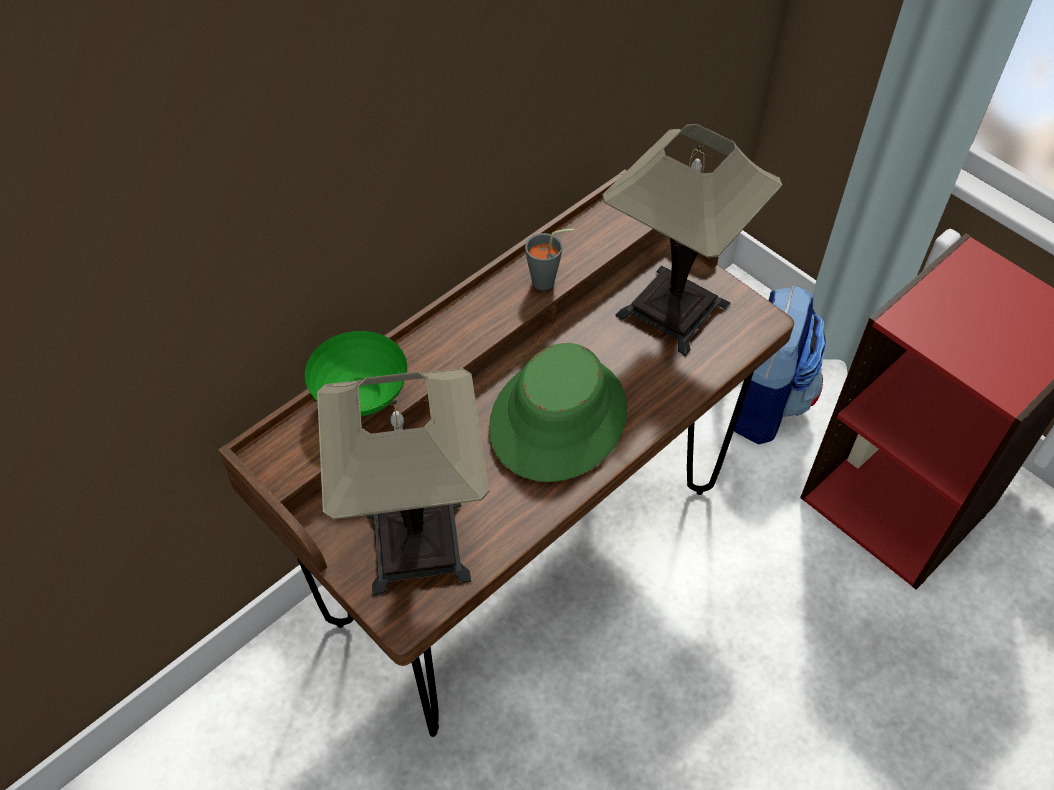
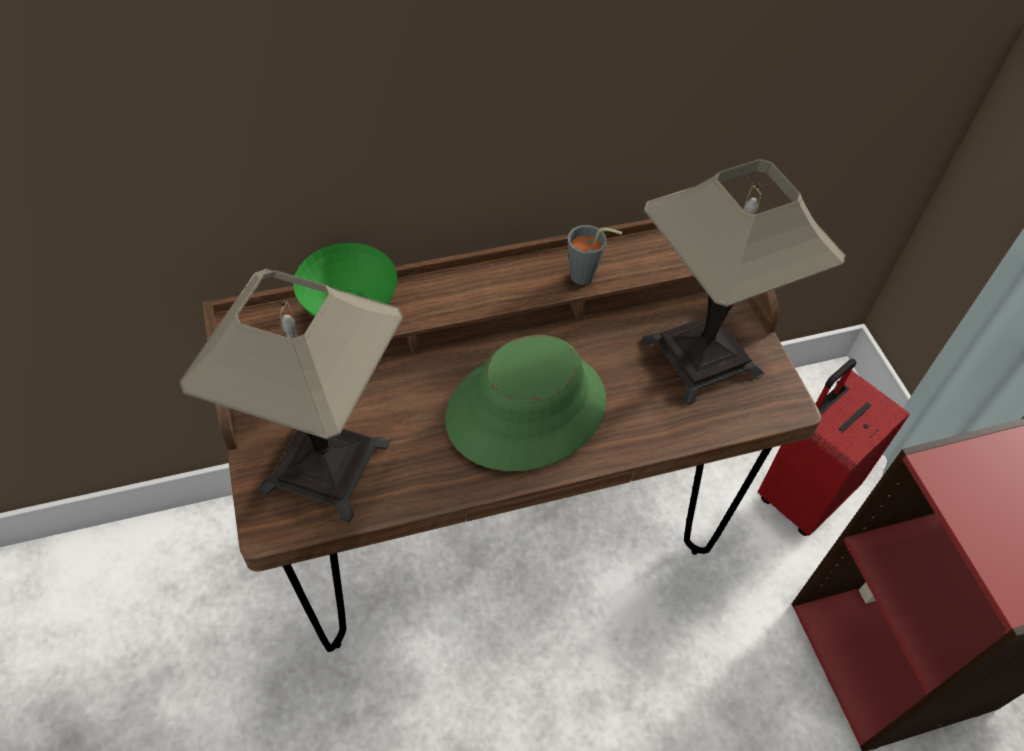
camera: 25 degrees right, 0 degrees up
backpack [734,285,826,444] -> red suitcase [758,359,910,536]

